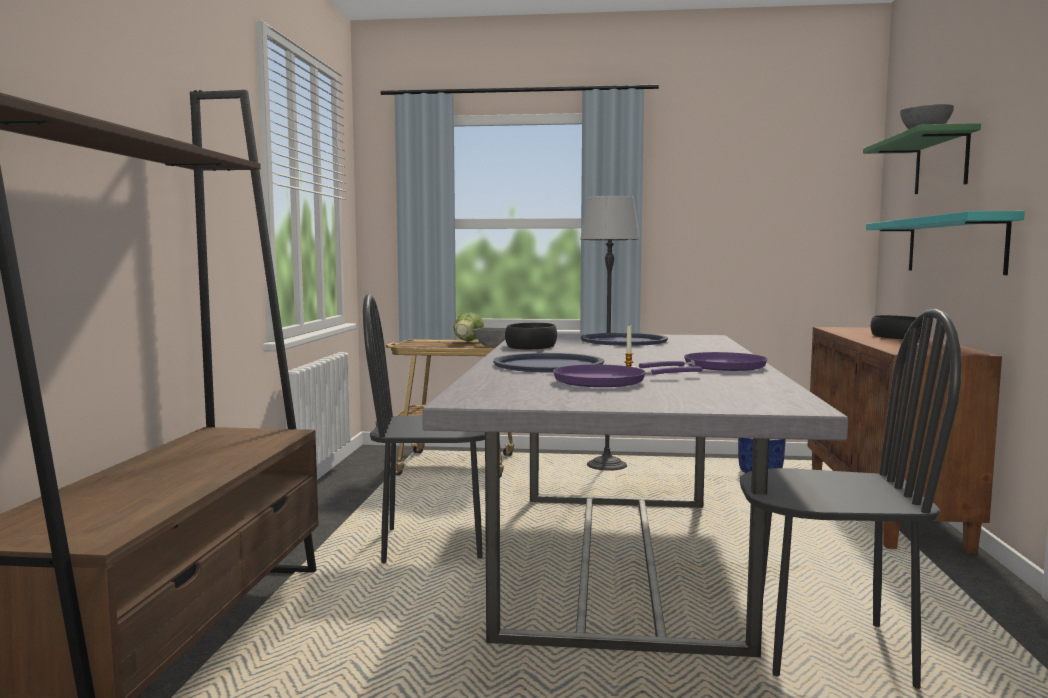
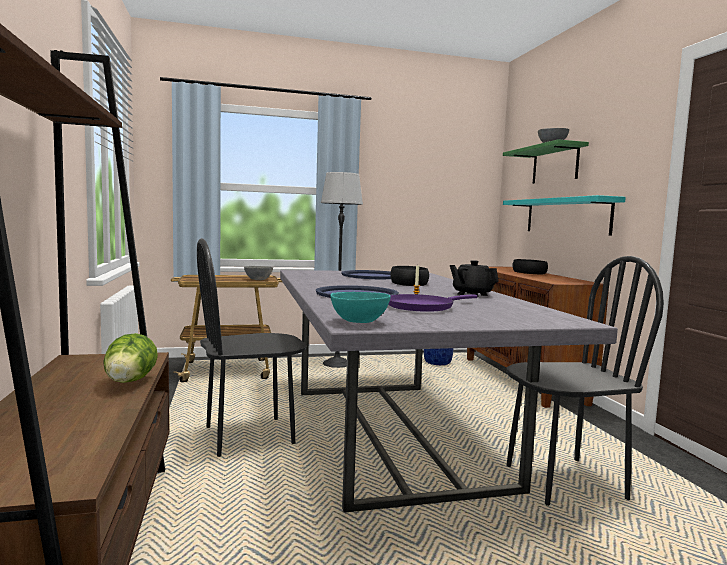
camera: 20 degrees left, 0 degrees up
lettuce [453,313,484,341] -> lettuce moved to [103,333,158,383]
black bowl [505,323,557,349] -> black bowl moved to [390,266,429,286]
purple frying pan [639,352,768,371] -> black teapot [450,260,498,297]
none -> turquoise bowl [330,292,390,323]

